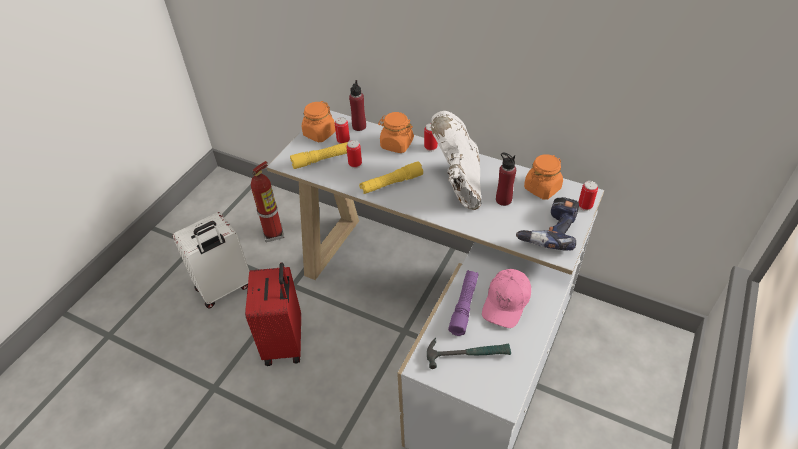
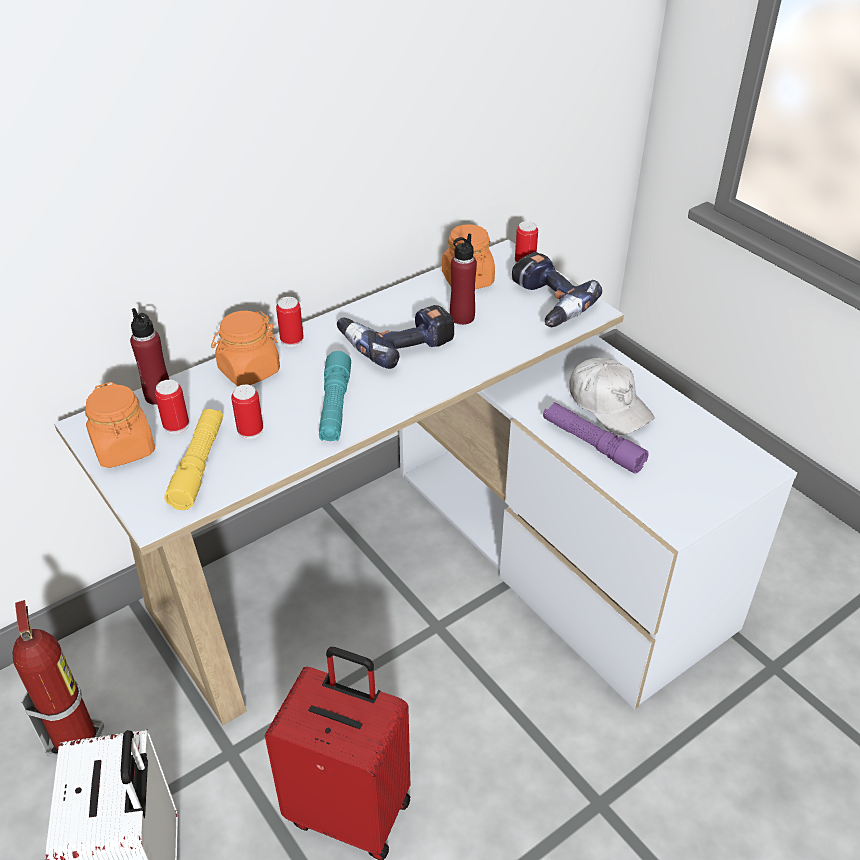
camera: 65 degrees left, 5 degrees down
yellow flashlight [359,161,423,194] -> turquoise flashlight [319,351,351,441]
hammer [427,338,511,369] -> none
white boot [431,111,481,210] -> power drill [337,305,454,369]
pink cap [482,269,531,328] -> white cap [569,358,654,435]

